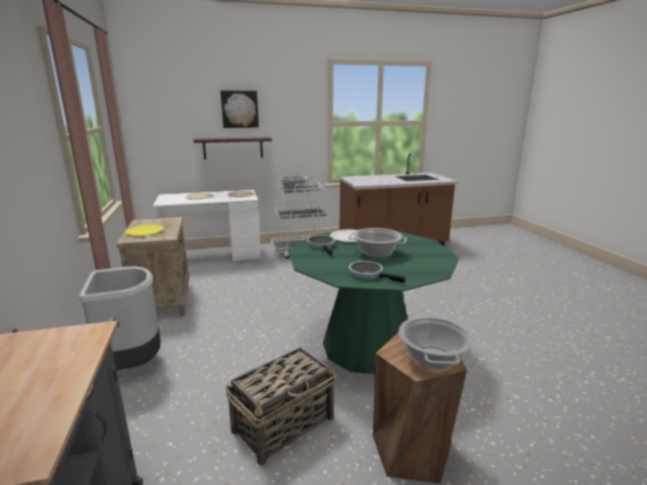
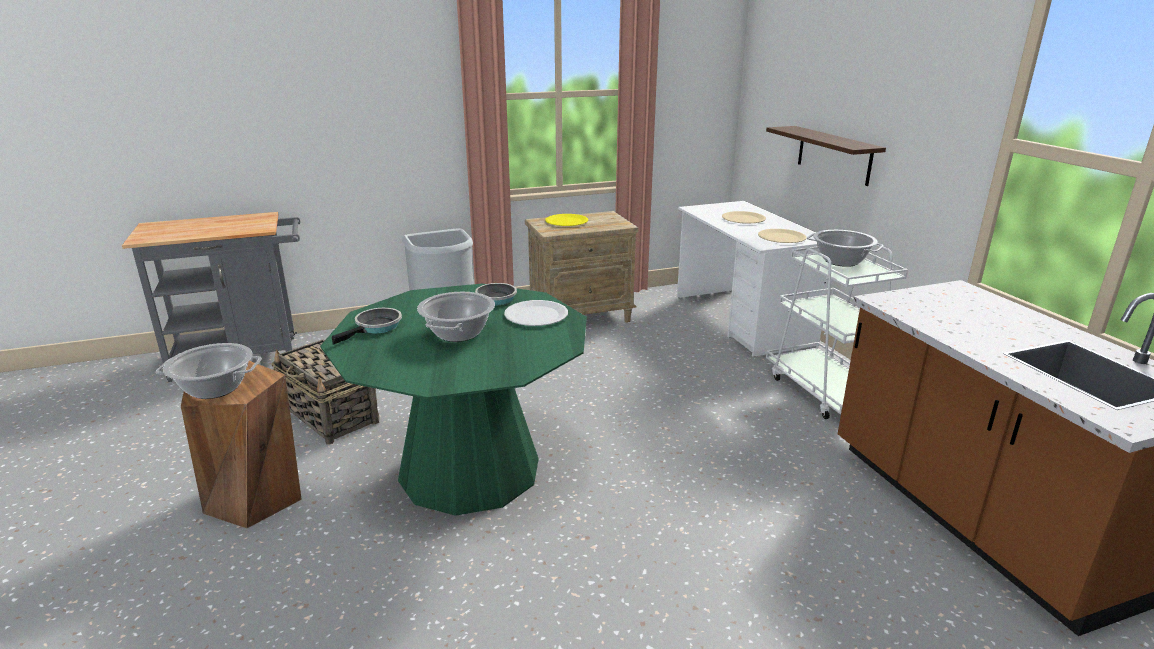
camera: 85 degrees right, 5 degrees up
picture [221,91,259,128] -> none

